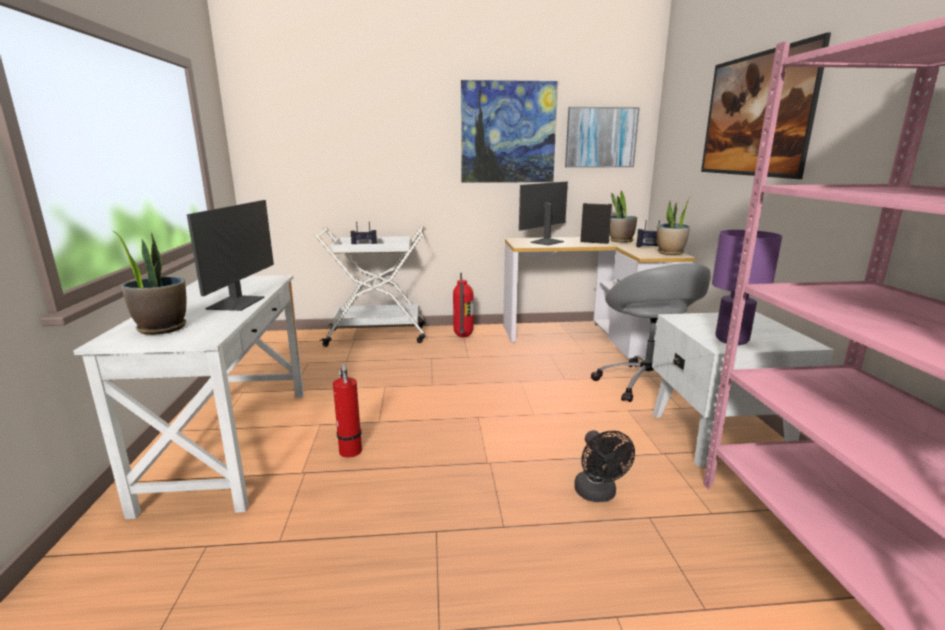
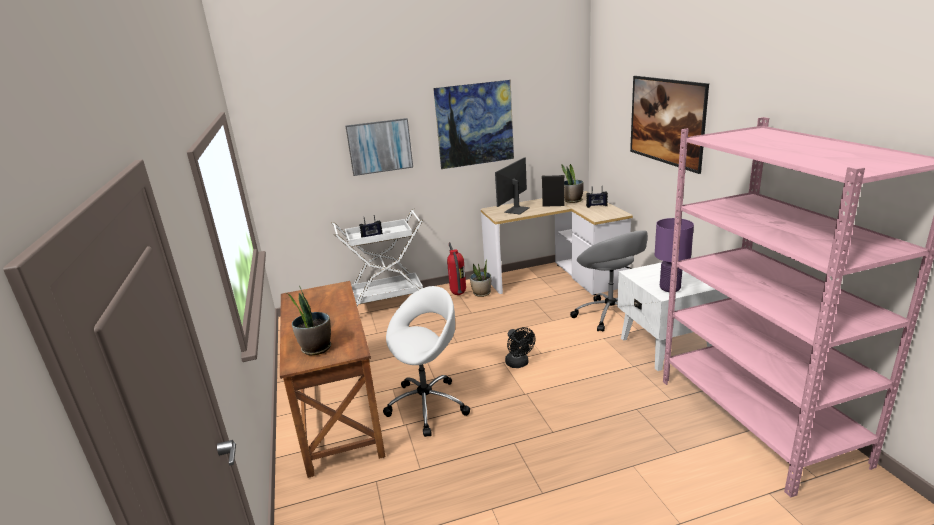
camera: 10 degrees left, 5 degrees up
white desk [73,275,304,519] -> brown desk [280,281,385,478]
monitor [187,200,274,311] -> none
fire extinguisher [333,364,362,458] -> white office chair [383,286,470,437]
picture [565,107,640,168] -> picture moved to [346,118,413,176]
black fan [574,430,635,502] -> black fan moved to [505,327,535,368]
potted plant [657,196,692,255] -> potted plant moved to [470,258,491,297]

